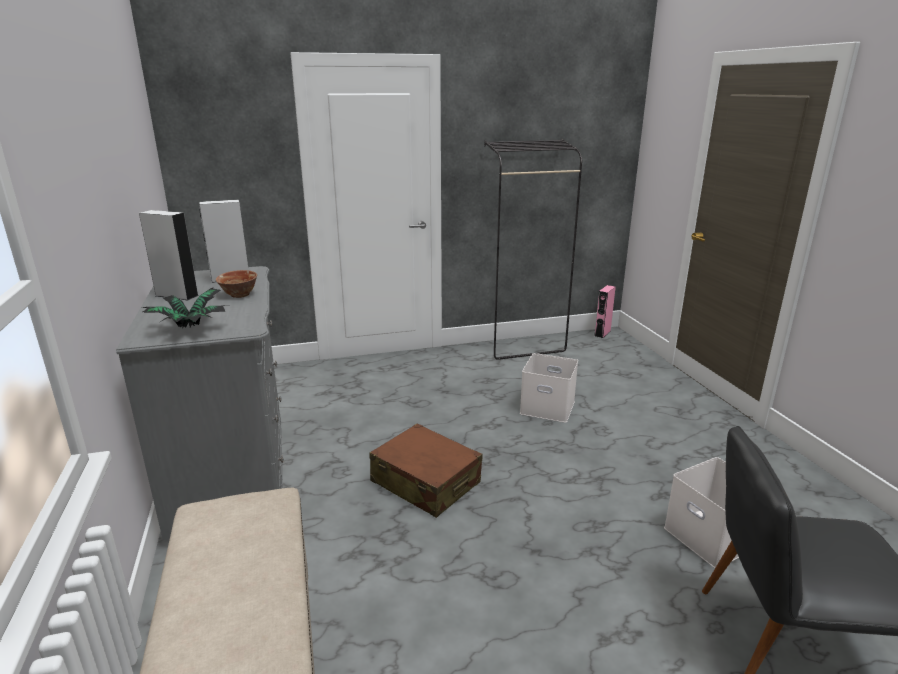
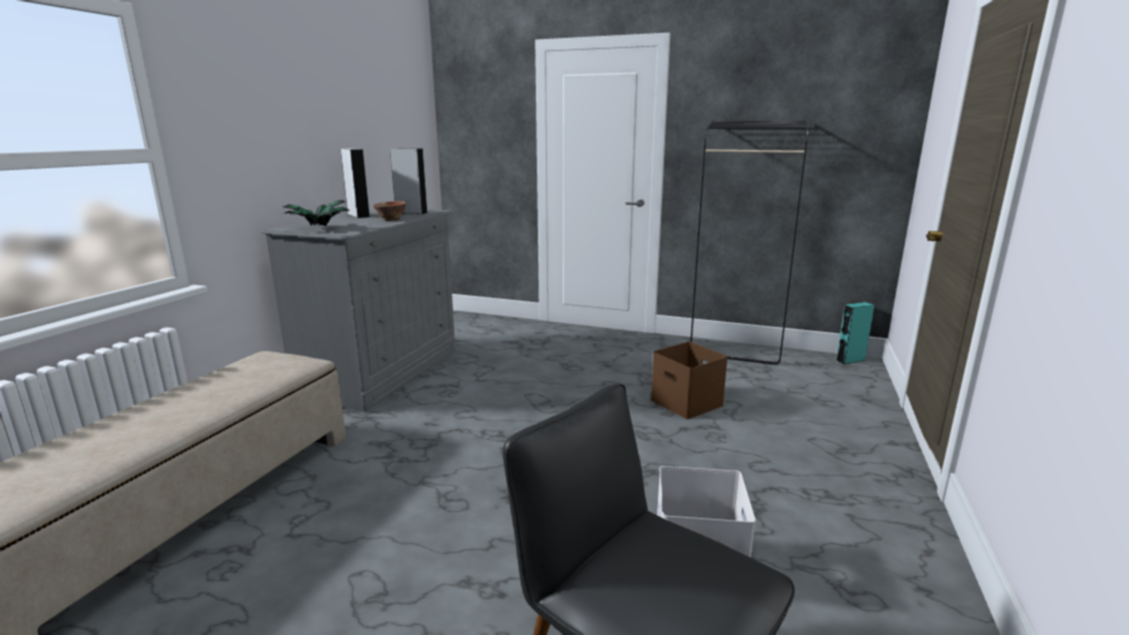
camera: 35 degrees right, 5 degrees down
brown suitcase [370,423,483,518] -> none
white storage box [520,353,578,423] -> brown storage box [651,342,728,419]
pink speaker [594,285,616,338] -> turquoise speaker [835,302,874,365]

